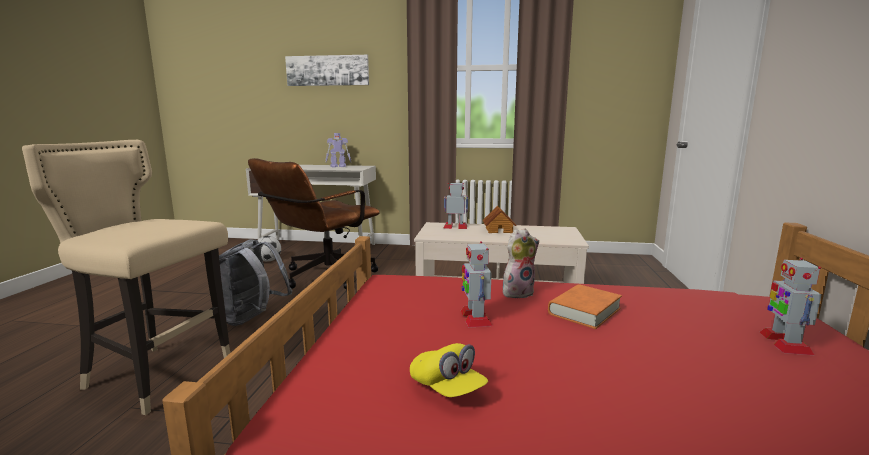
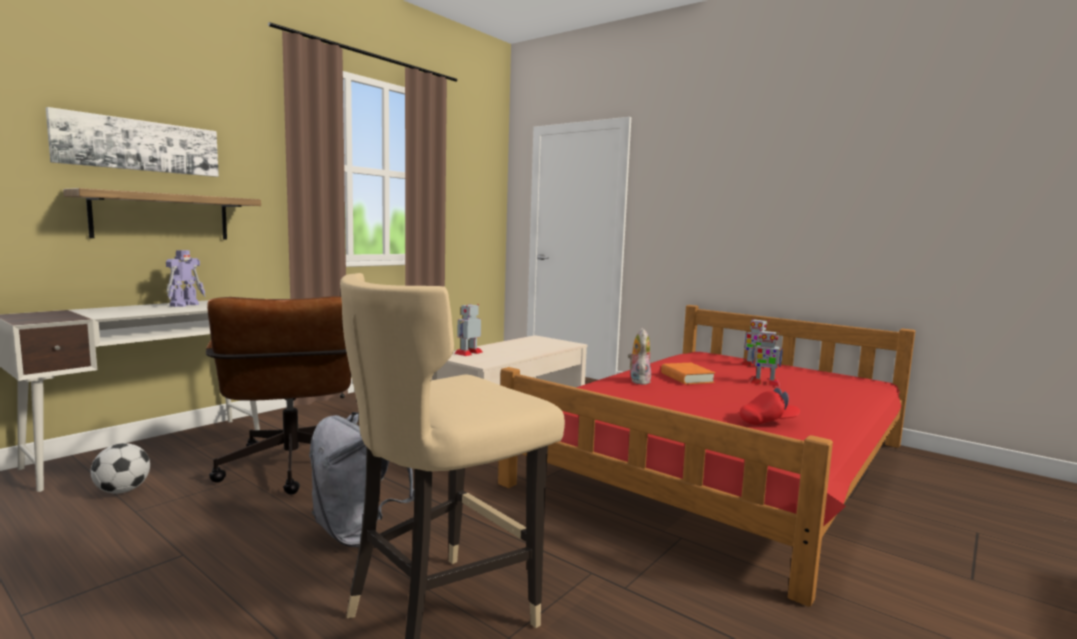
camera: 60 degrees left, 5 degrees down
yellow cap [410,343,488,397] -> red cap [740,388,800,425]
toy robot [461,241,492,328] -> toy robot moved to [750,329,783,387]
toy house [483,206,516,233] -> none
none -> shelf [63,188,261,239]

